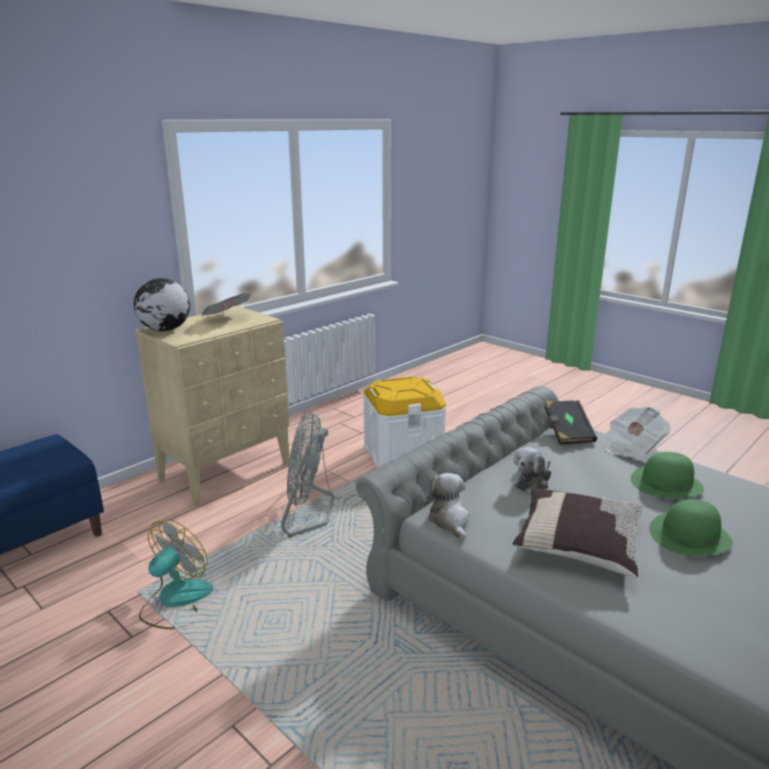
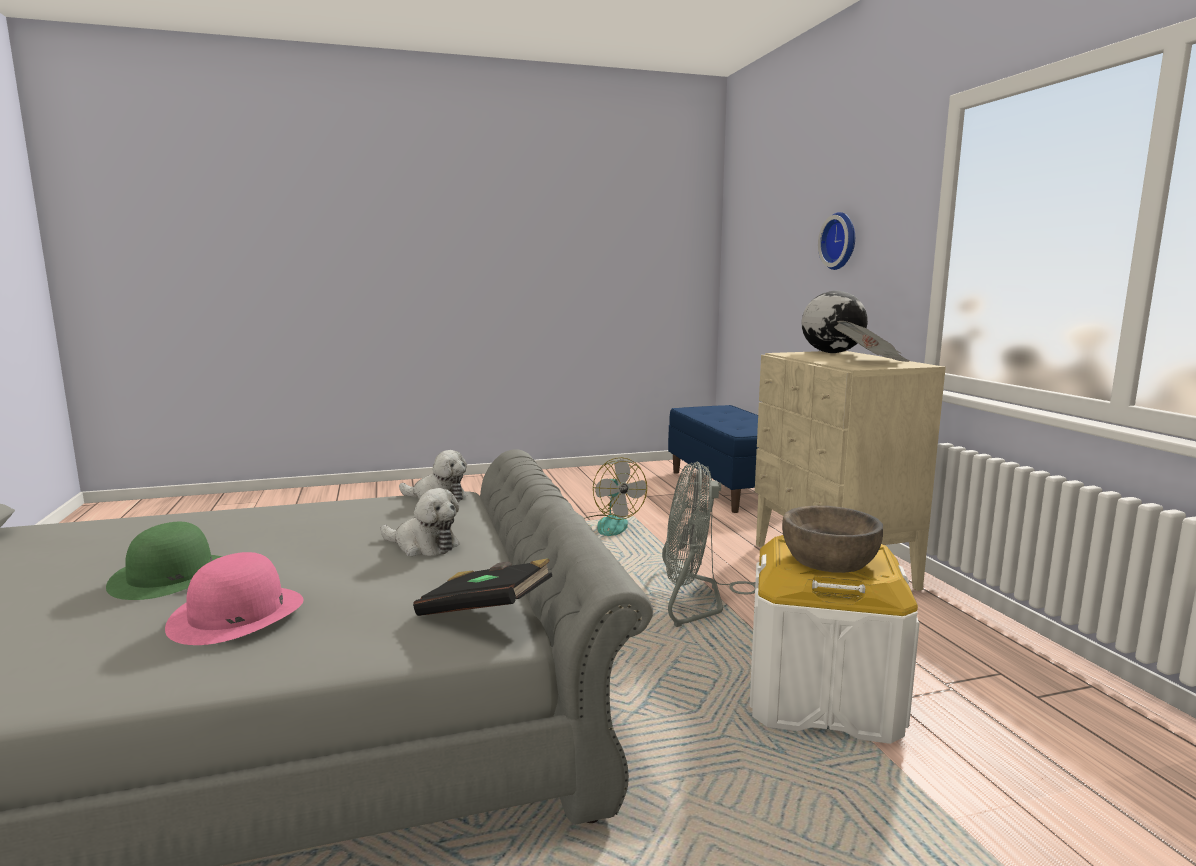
camera: 120 degrees right, 10 degrees down
grey fan [281,413,364,538] -> grey fan turned 120 degrees counterclockwise [662,462,755,627]
plush toy [513,447,551,493] -> plush toy turned 135 degrees clockwise [381,488,460,556]
pillow [513,487,643,578] -> none
newspaper [605,407,670,458] -> none
green hat [631,452,704,498] -> pink hat [165,552,304,645]
none -> brown bowl [782,506,883,573]
none -> wall clock [818,212,855,270]

